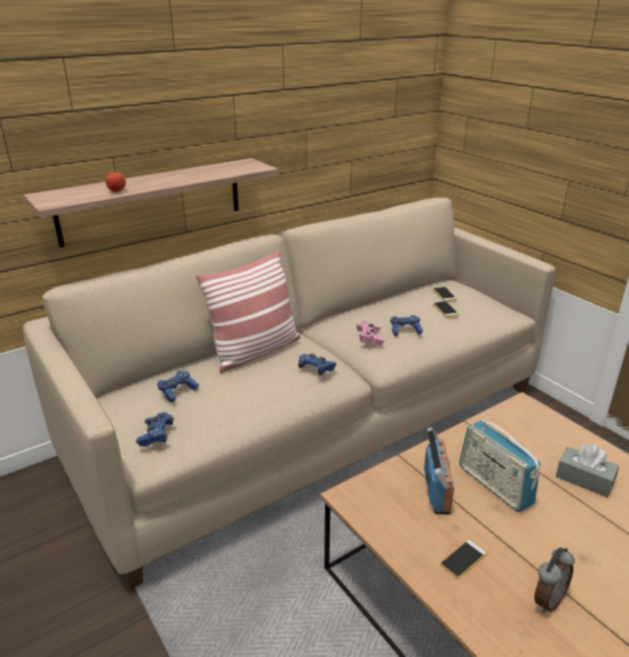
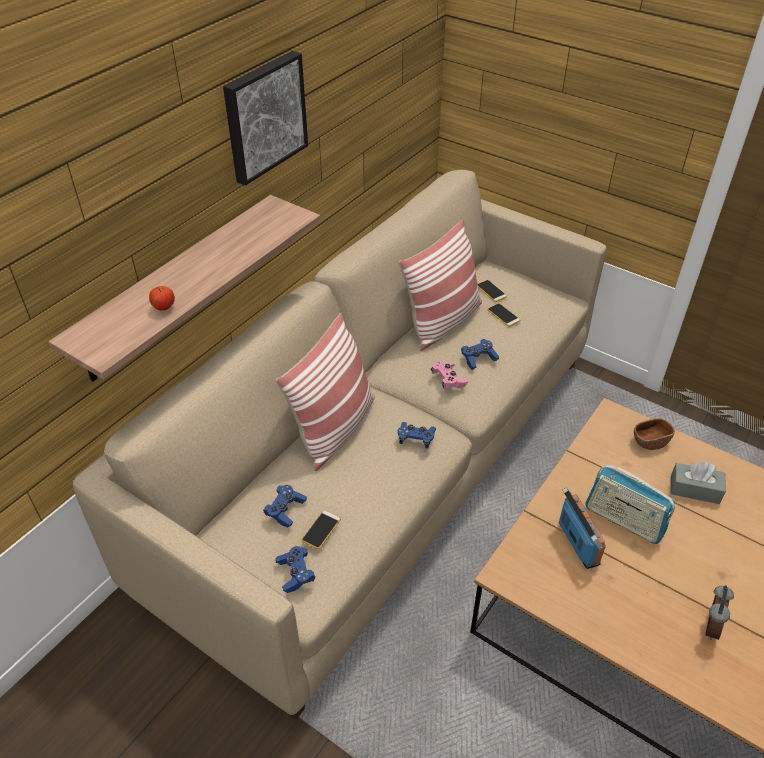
camera: 20 degrees left, 15 degrees up
phone [440,540,487,579] -> phone moved to [302,510,341,549]
none -> picture [223,51,308,186]
none -> pillow [399,219,482,351]
none -> brown bowl [634,418,675,450]

